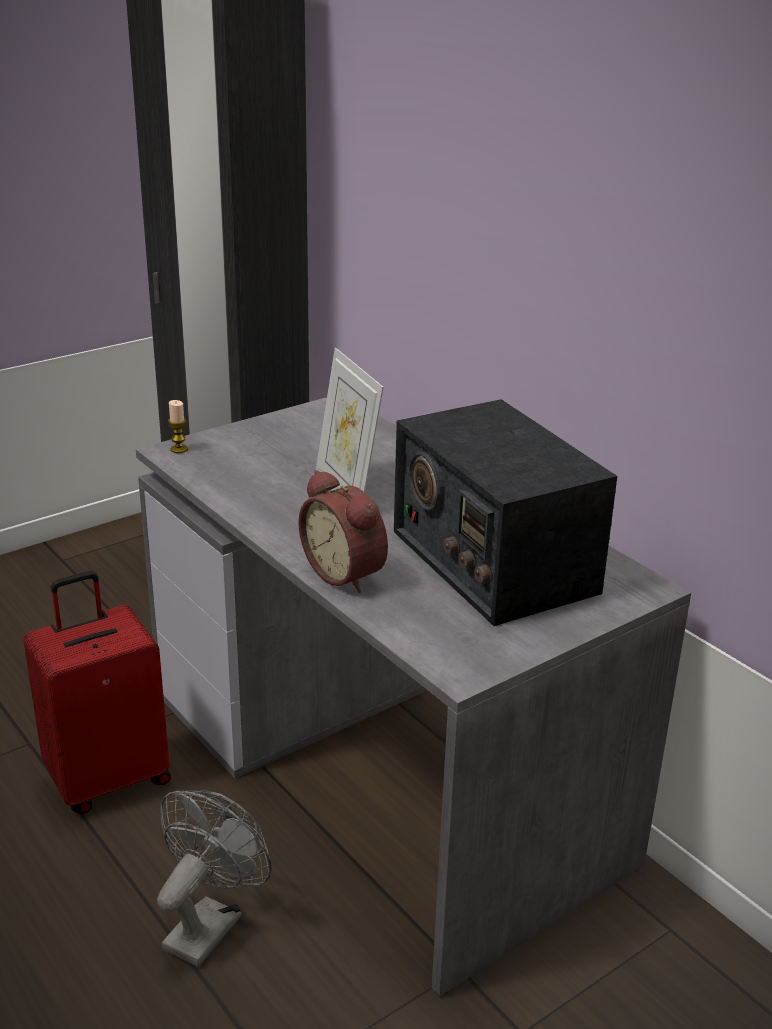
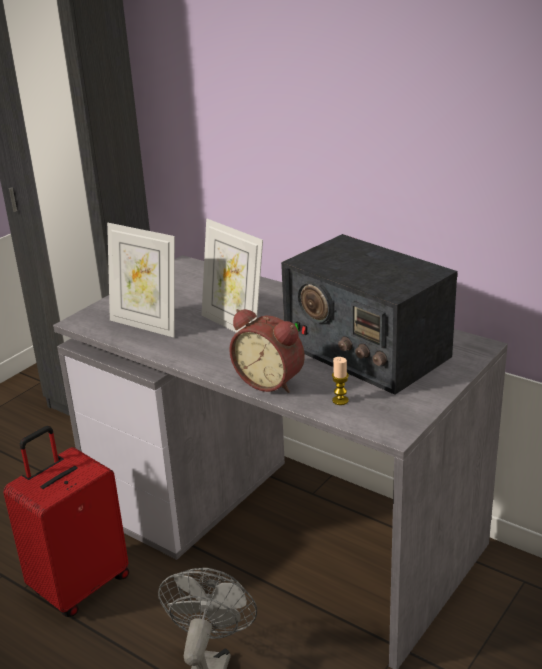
camera: 15 degrees left, 0 degrees up
candle [168,400,188,453] -> candle moved to [332,357,349,405]
none -> picture frame [107,223,175,338]

